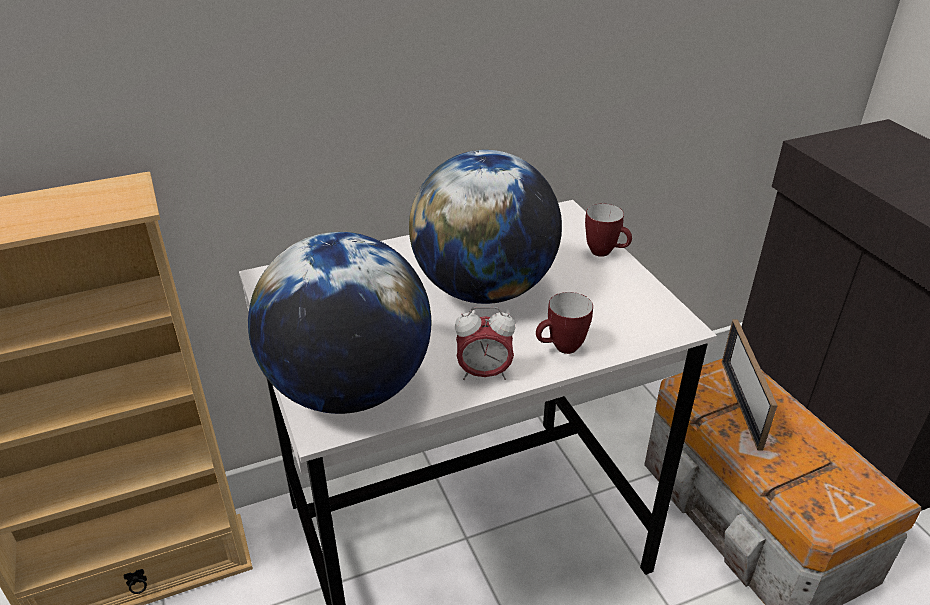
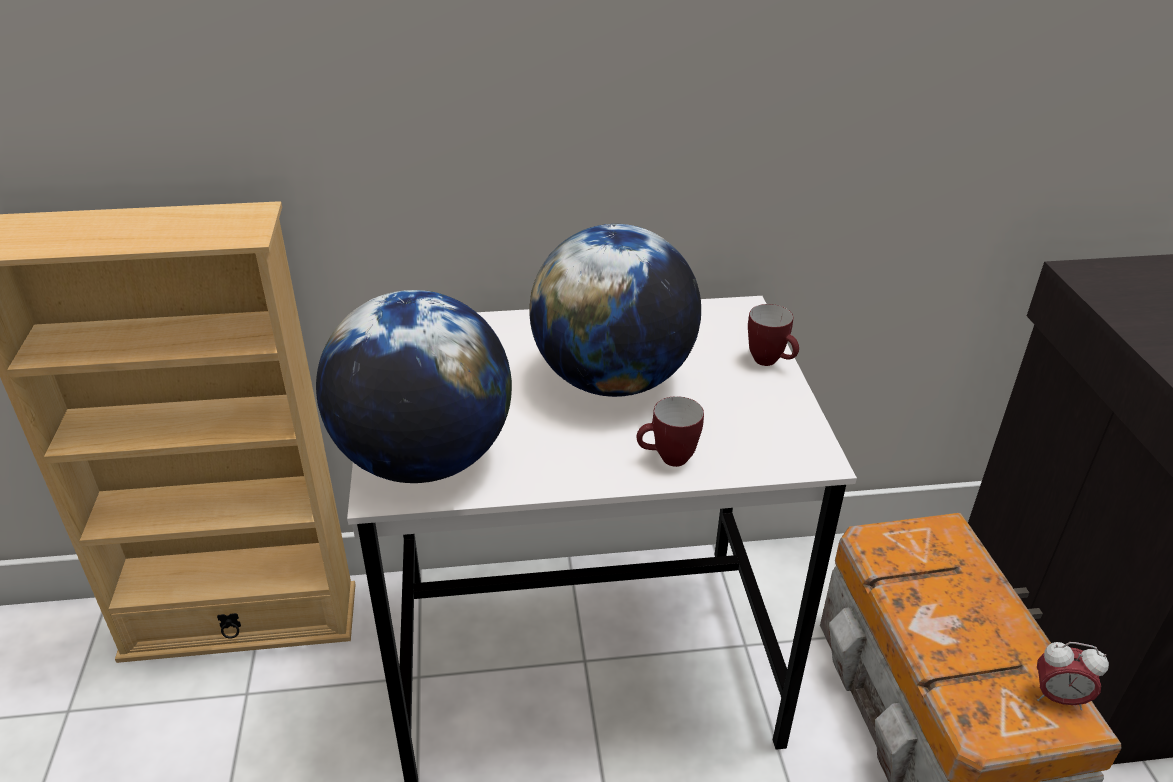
camera: 15 degrees right, 0 degrees up
alarm clock [455,307,515,380] -> alarm clock moved to [1037,642,1109,710]
picture frame [722,319,778,451] -> none

